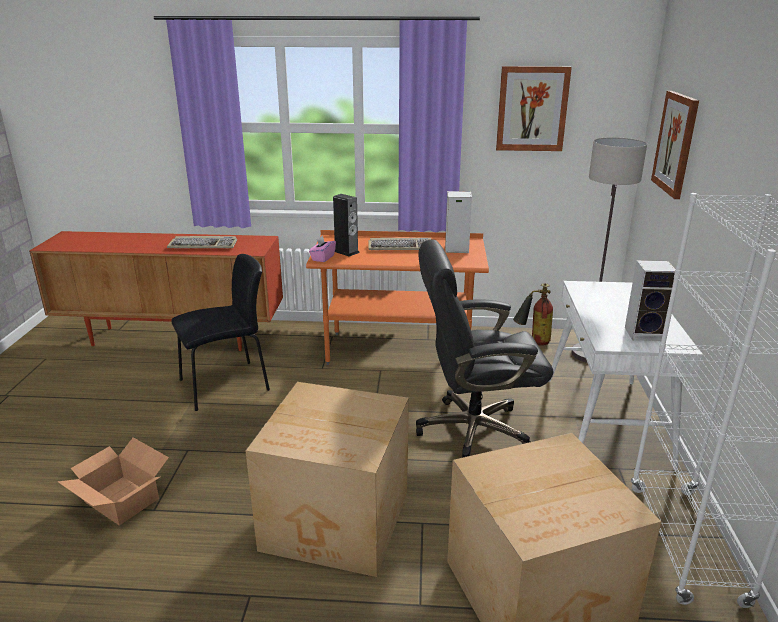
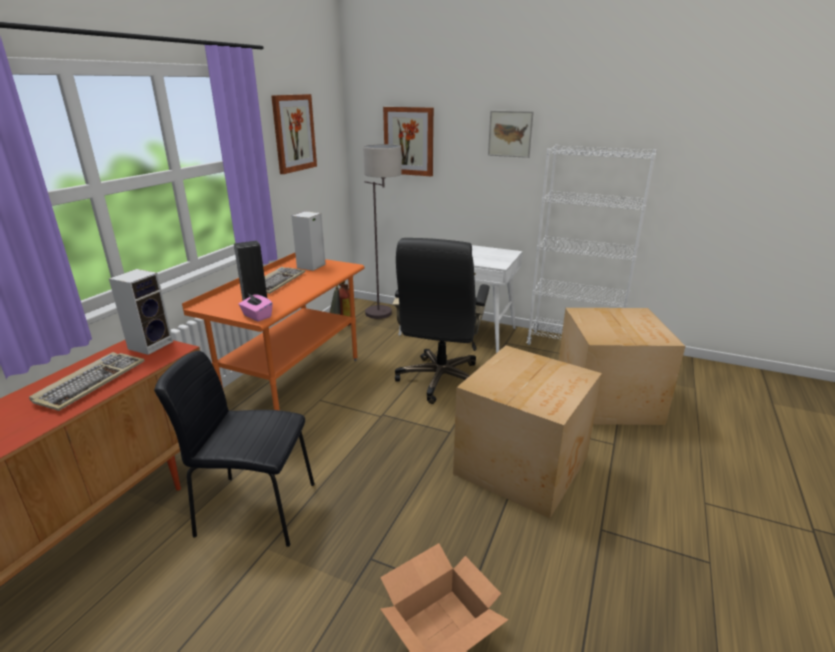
camera: 70 degrees left, 0 degrees up
black chair [172,254,270,411] -> black chair turned 75 degrees counterclockwise [154,351,315,547]
speaker [625,260,675,341] -> speaker moved to [109,269,173,355]
none -> picture [488,111,534,158]

